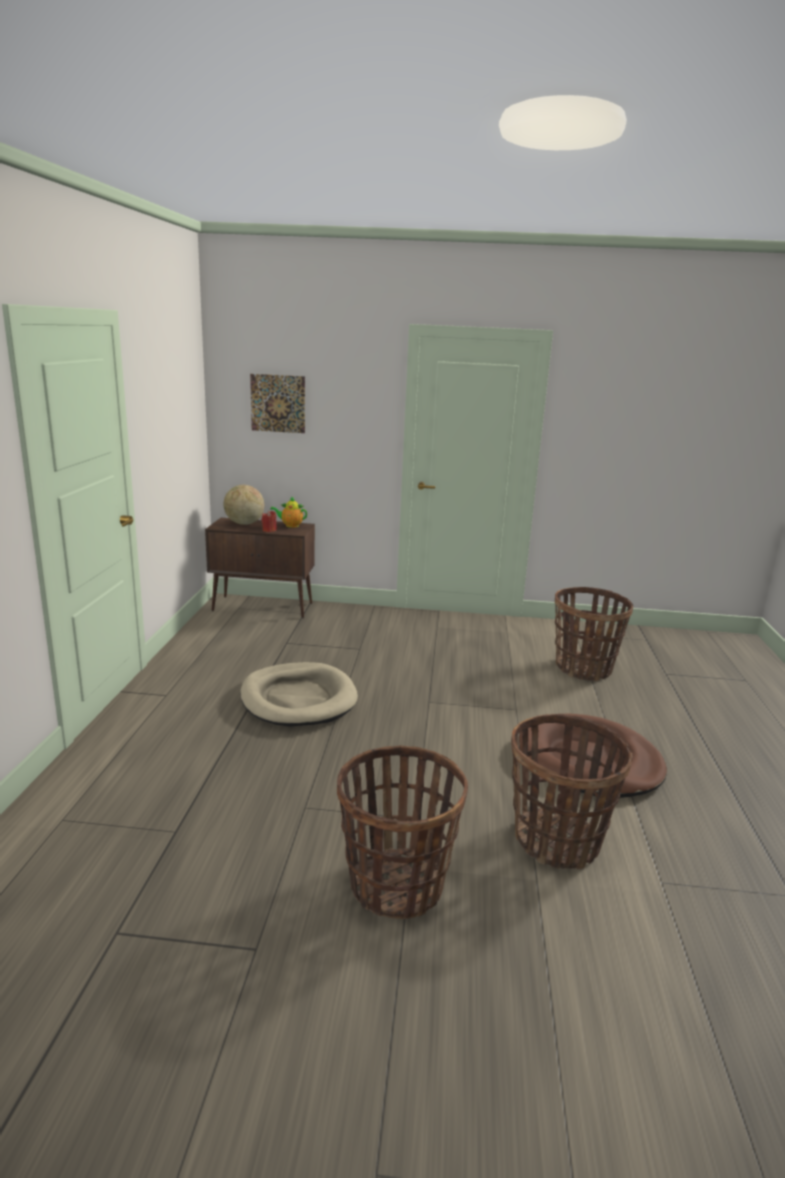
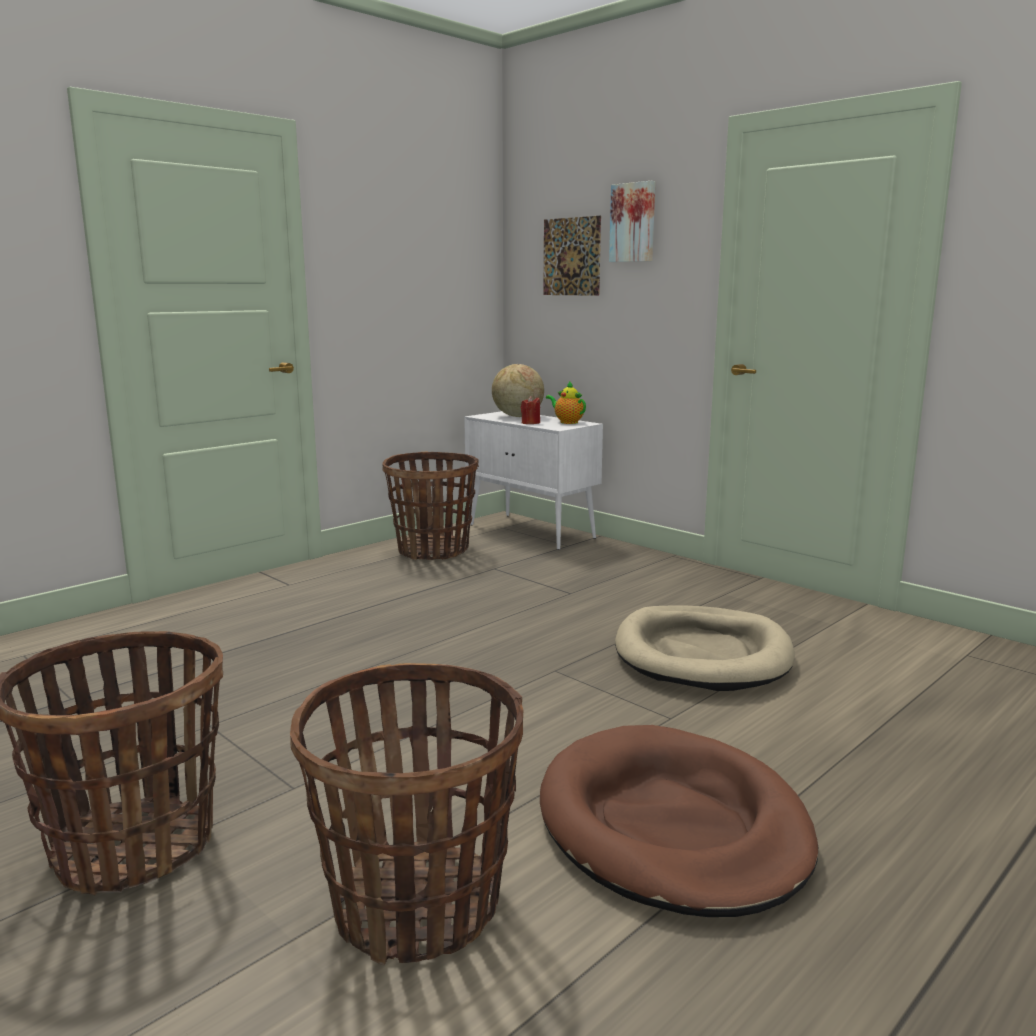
camera: 40 degrees right, 5 degrees down
brown cabinet [205,518,315,618] -> white cabinet [464,411,603,550]
beige dog bed [240,662,358,727] -> beige dog bed moved to [615,605,795,691]
basket [555,587,633,681] -> basket moved to [382,452,479,560]
none -> picture [609,181,655,262]

